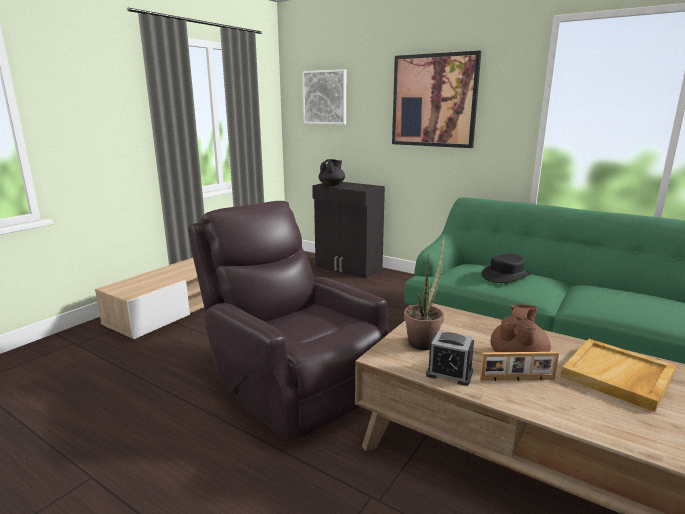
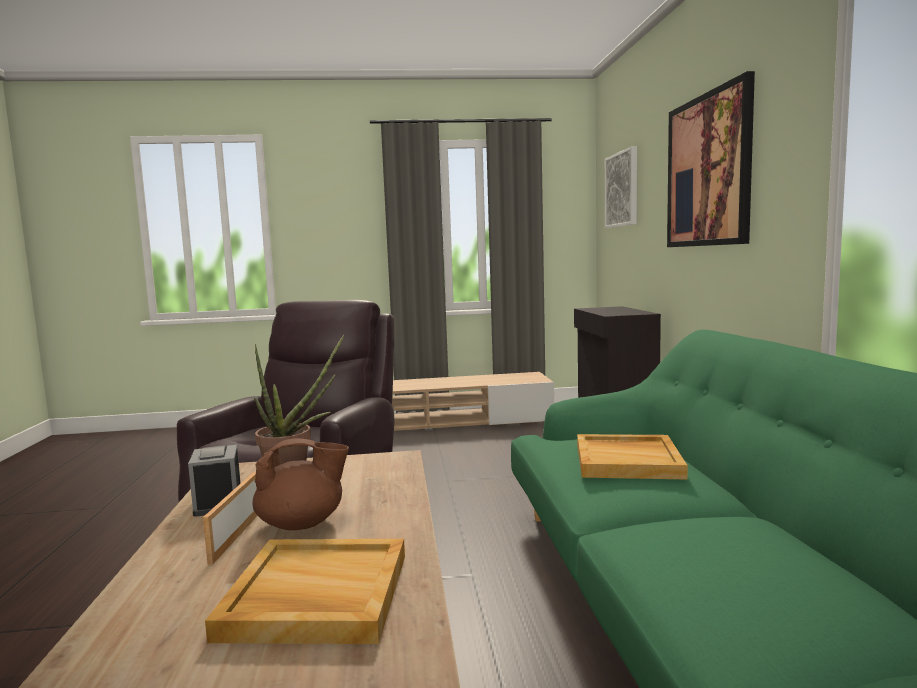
camera: 50 degrees right, 10 degrees down
black teapot [319,159,345,186] -> none
picture frame [480,352,559,381] -> picture frame turned 45 degrees clockwise [203,472,257,565]
black hat [482,254,532,283] -> beige tray [577,434,688,479]

